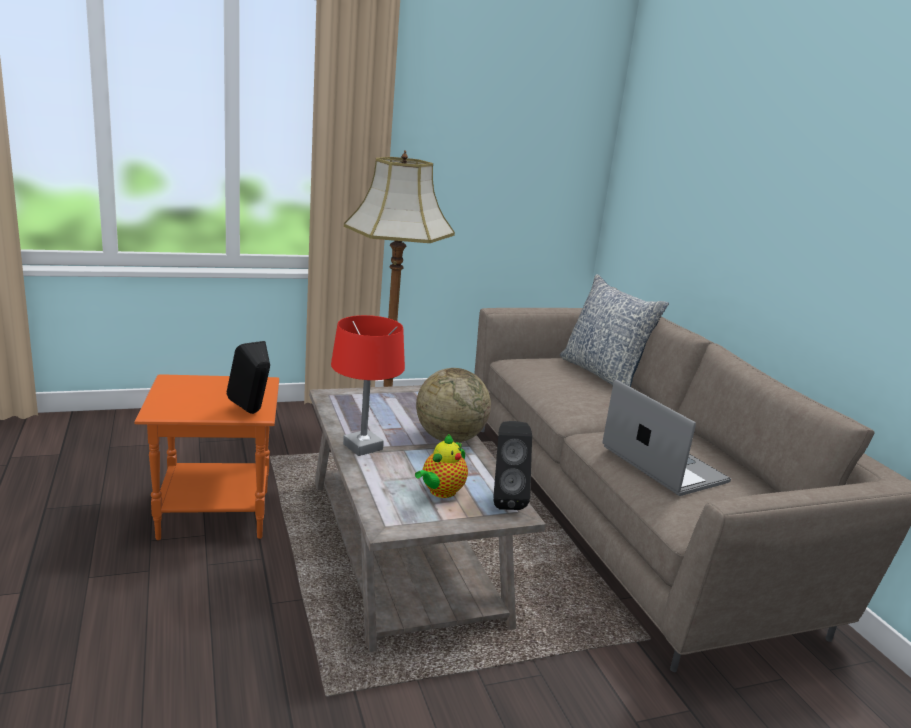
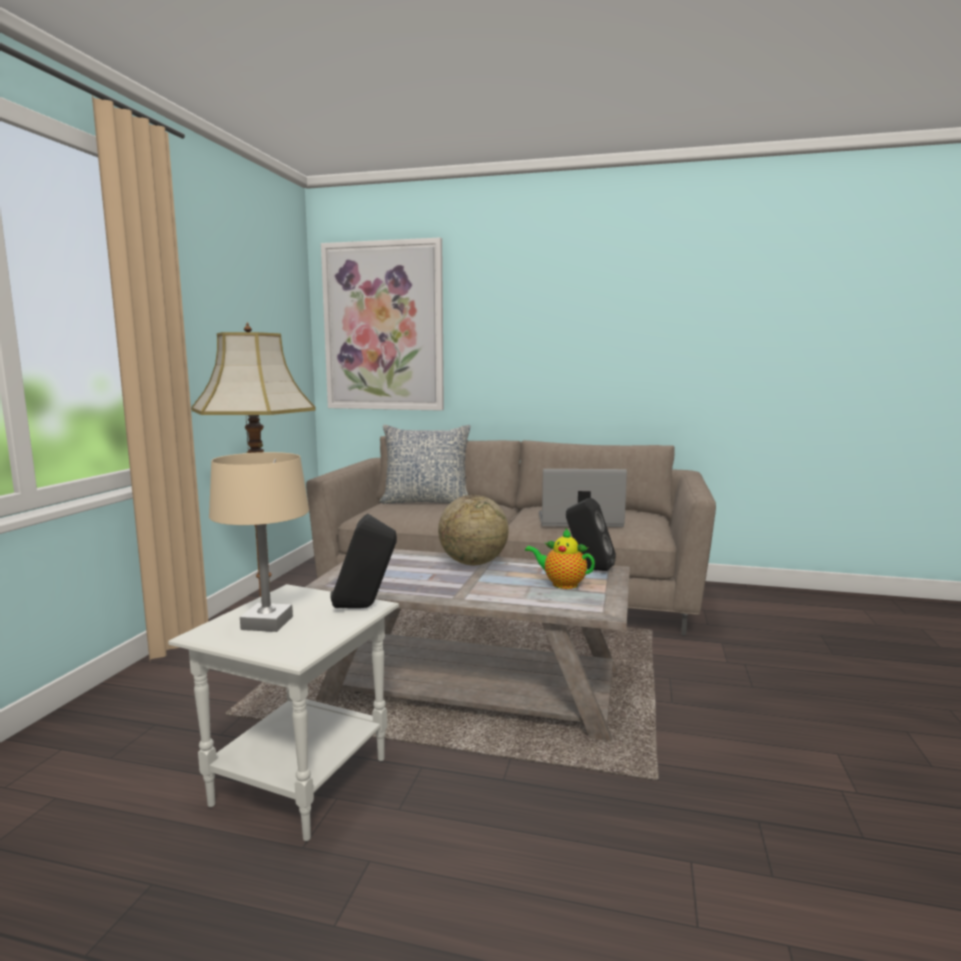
camera: 55 degrees left, 10 degrees down
orange side table [134,374,279,540] -> white side table [168,584,399,841]
red table lamp [331,315,405,456] -> none
teapot [415,434,468,498] -> teapot turned 135 degrees clockwise [525,528,595,589]
none -> beige table lamp [209,452,309,632]
none -> picture [321,238,444,411]

